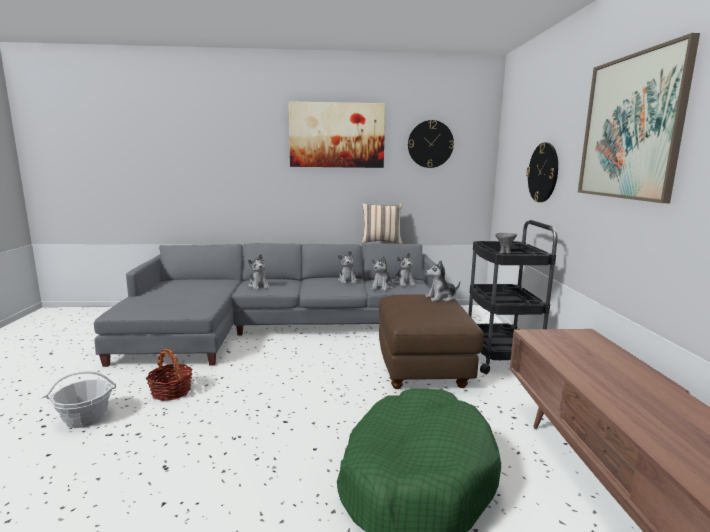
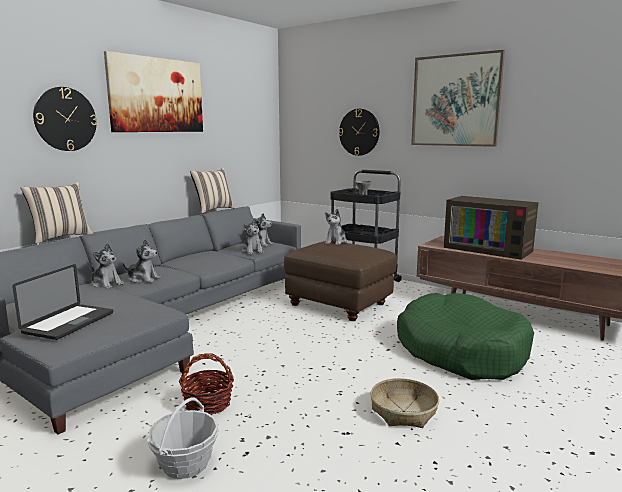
camera: 50 degrees left, 0 degrees up
plush toy [338,251,358,284] -> plush toy moved to [91,243,124,289]
wall clock [408,120,454,168] -> wall clock moved to [33,87,97,151]
none -> laptop [12,264,113,340]
none -> beige pillow [20,182,93,244]
none -> basket [370,378,439,428]
none -> television [444,196,538,260]

